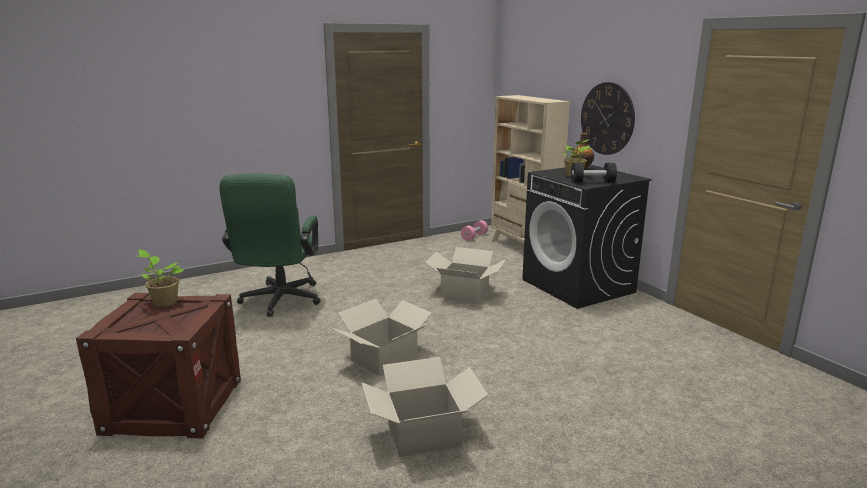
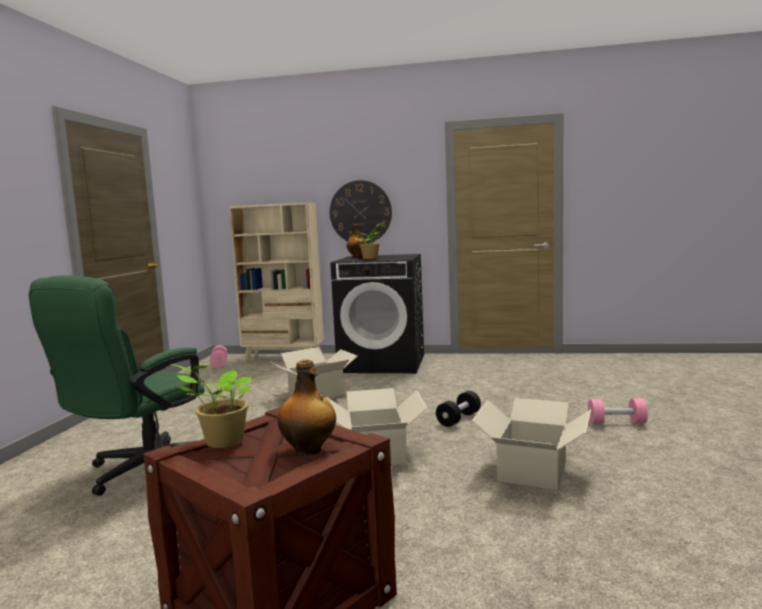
camera: 50 degrees left, 10 degrees down
green office chair [220,174,321,317] -> green office chair turned 75 degrees clockwise [29,275,205,496]
black dumbbell [571,163,617,183] -> black dumbbell moved to [436,391,481,427]
none -> bottle [278,360,336,456]
none -> pink dumbbell [588,399,648,424]

